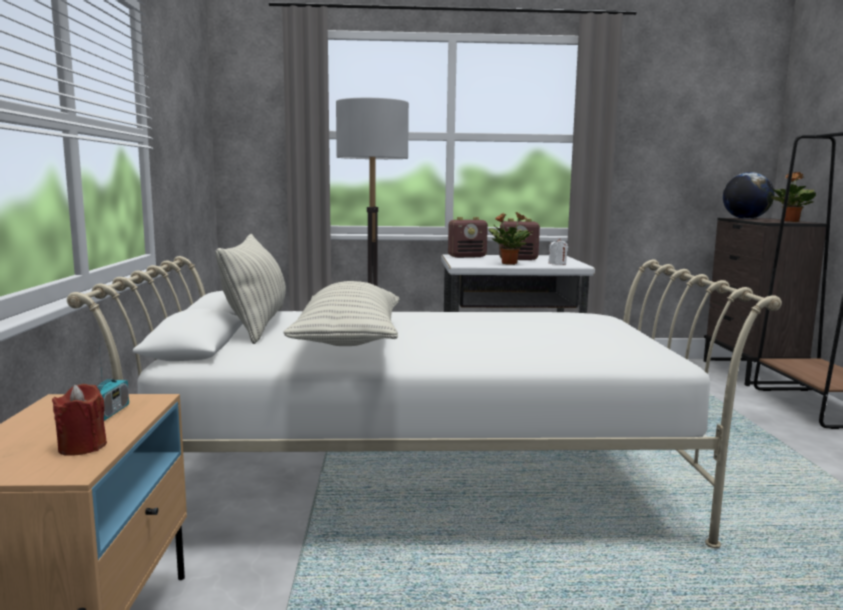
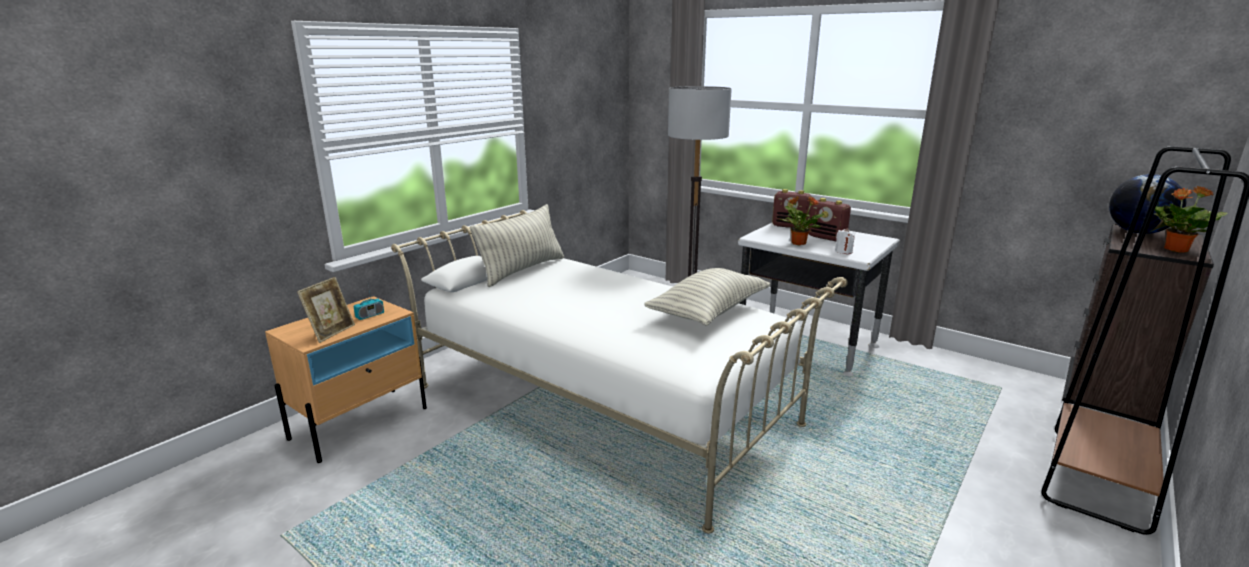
camera: 40 degrees right, 10 degrees up
red candle [52,384,107,456] -> picture frame [297,277,355,343]
pillow [283,281,399,346] -> pillow moved to [644,268,770,326]

